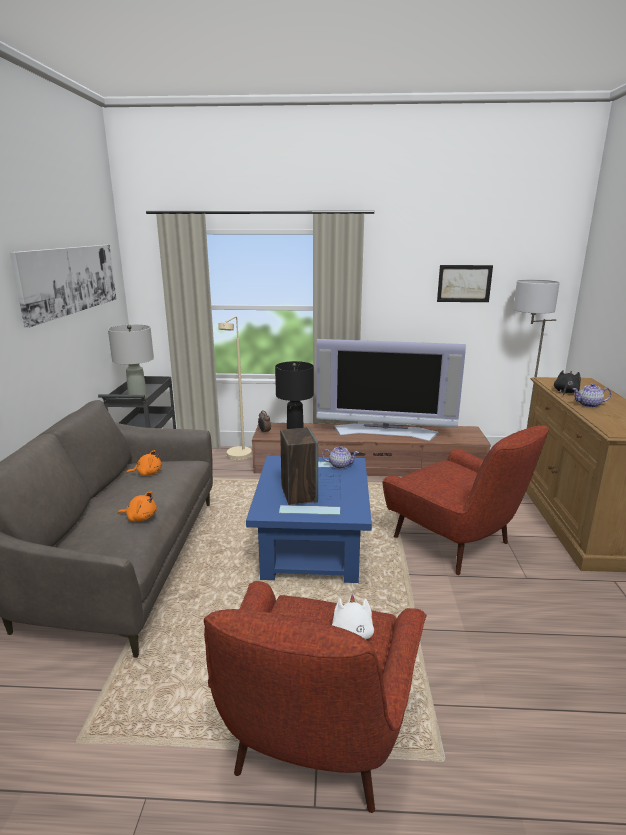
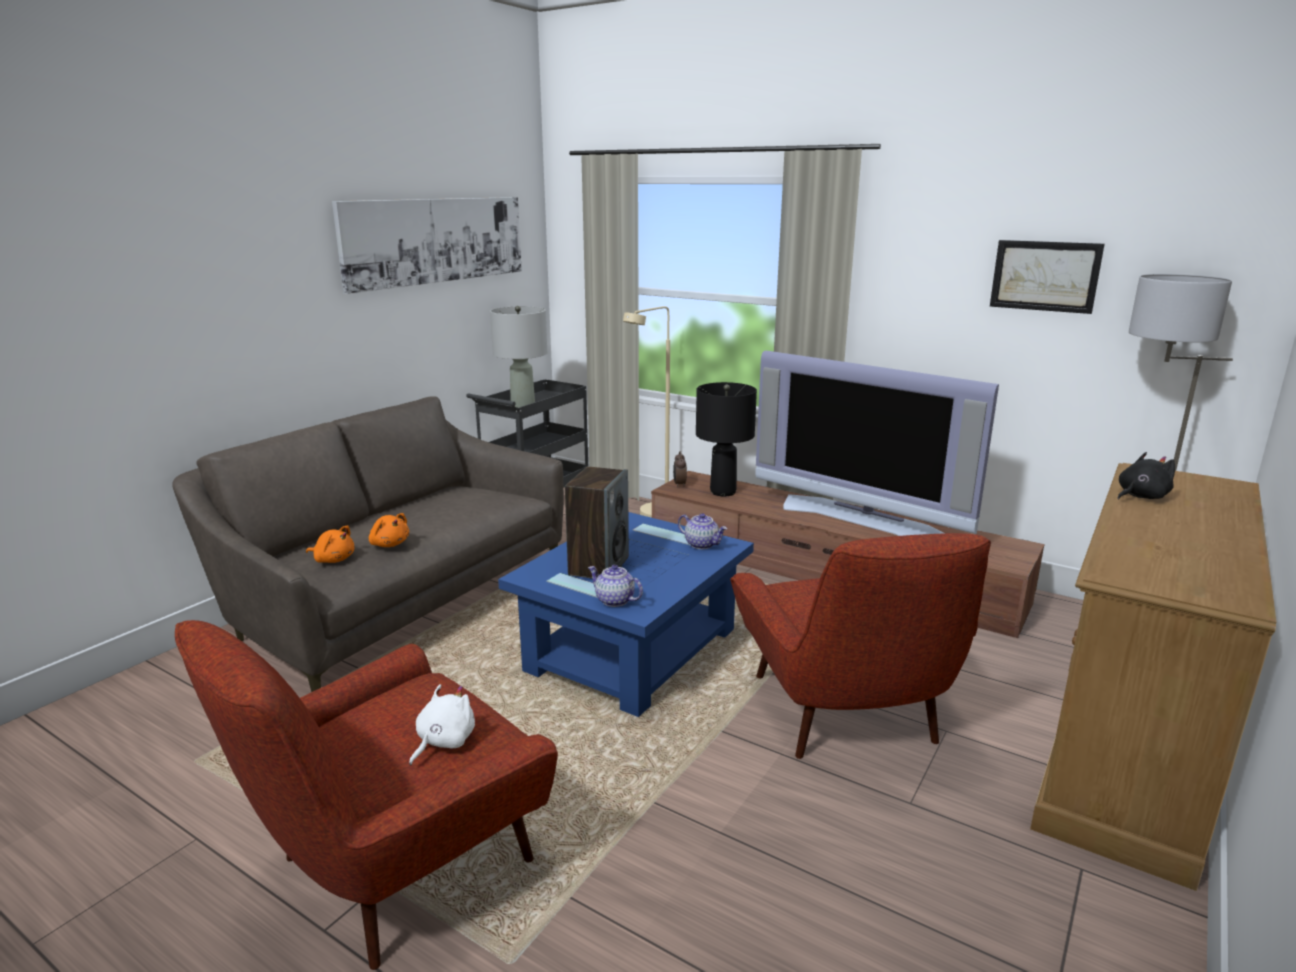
camera: 30 degrees right, 0 degrees up
orange plush toy [126,450,162,476] -> orange plush toy moved to [306,525,354,563]
teapot [573,383,611,408] -> teapot moved to [588,565,643,607]

